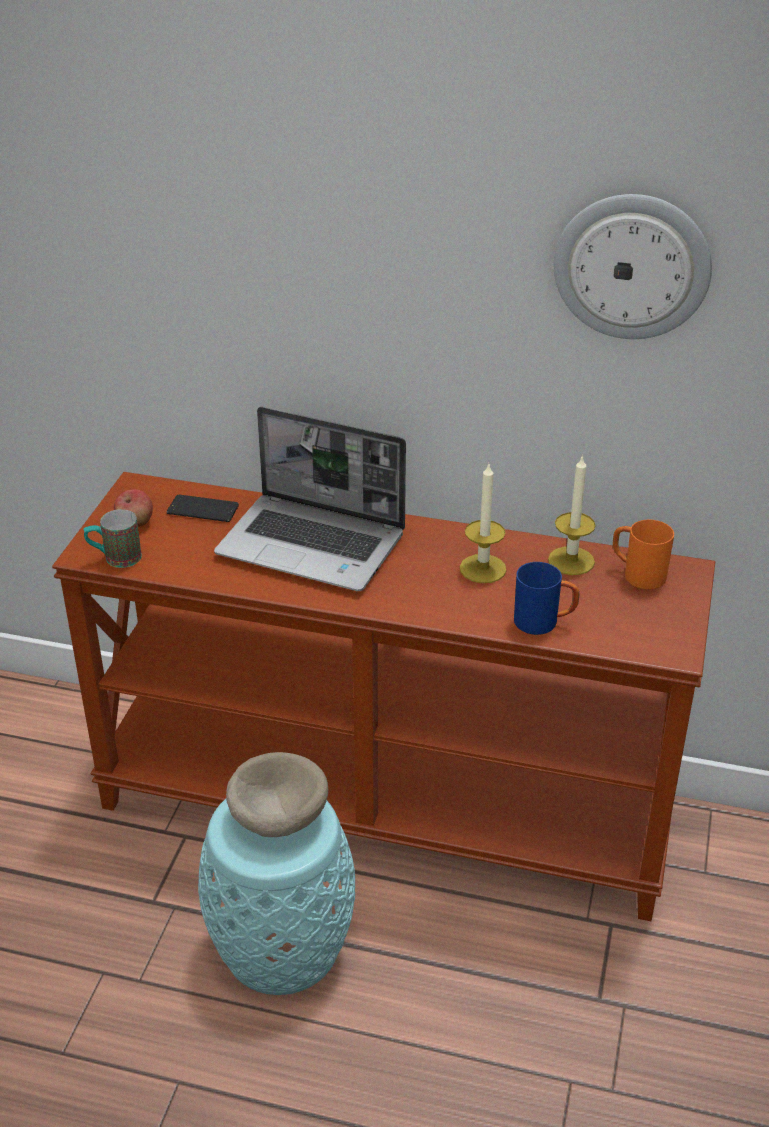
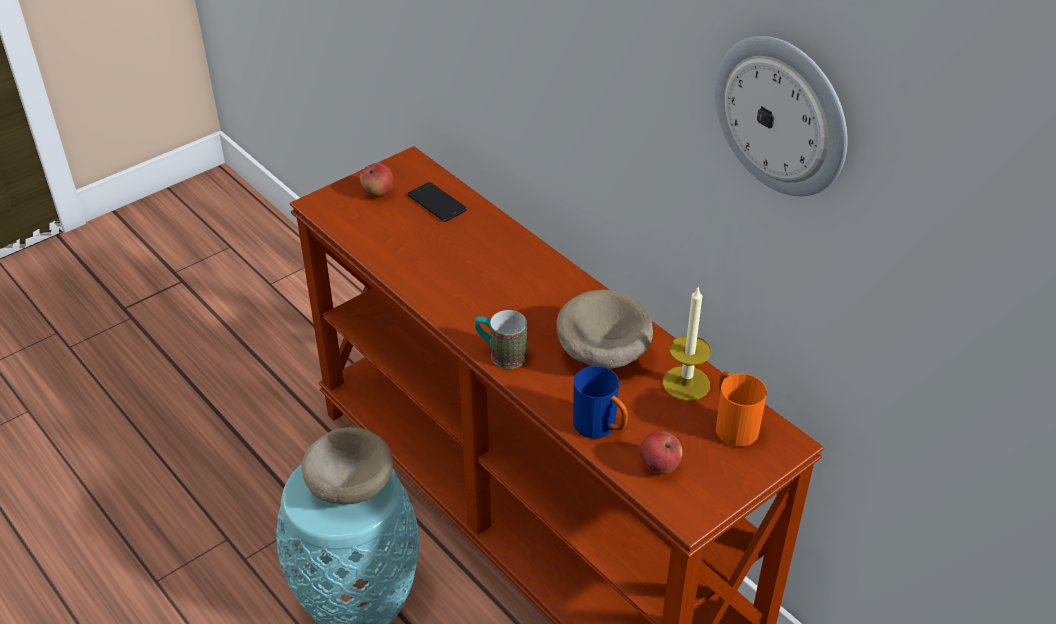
camera: 35 degrees right, 5 degrees up
mug [84,509,142,568] -> mug moved to [475,310,527,369]
laptop [214,407,406,591] -> none
candle [460,464,507,583] -> beige bowl [556,290,653,369]
none -> apple [640,431,683,474]

